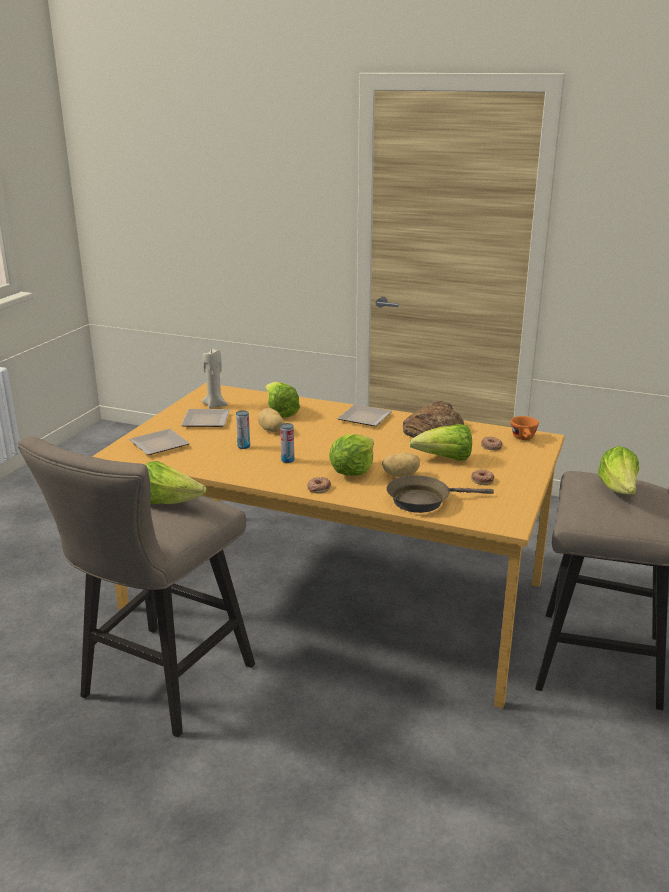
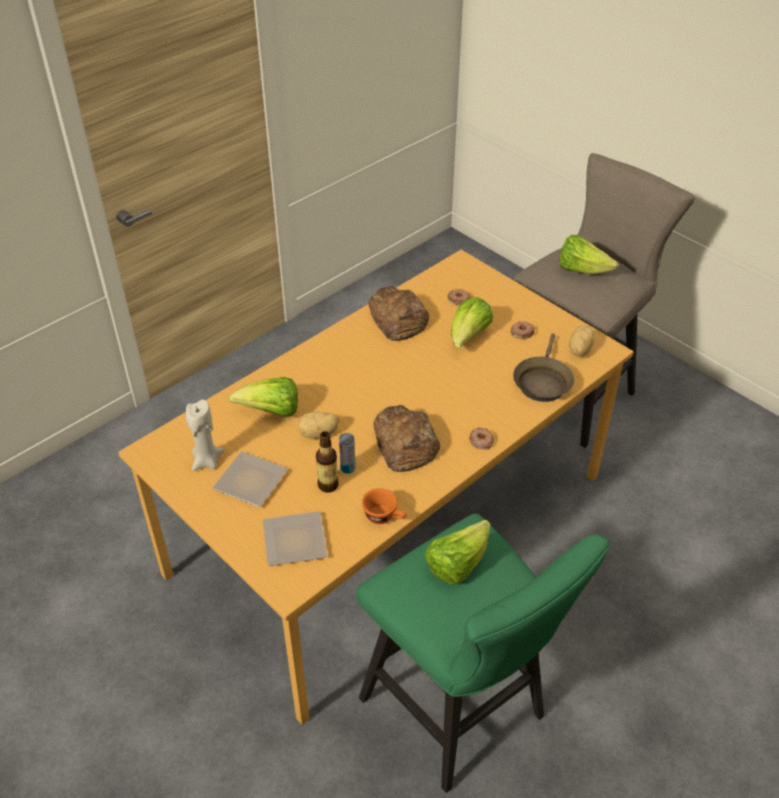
camera: 65 degrees left, 20 degrees up
beige stool [18,436,255,737] -> green stool [356,514,610,793]
can [280,423,294,463] -> bread [374,405,440,472]
lettuce [329,434,374,476] -> none
plate [337,404,392,426] -> none
potato [382,453,420,477] -> potato moved to [569,325,594,356]
orange cup [511,416,539,440] -> orange cup moved to [362,488,407,524]
none -> bottle [316,431,339,493]

